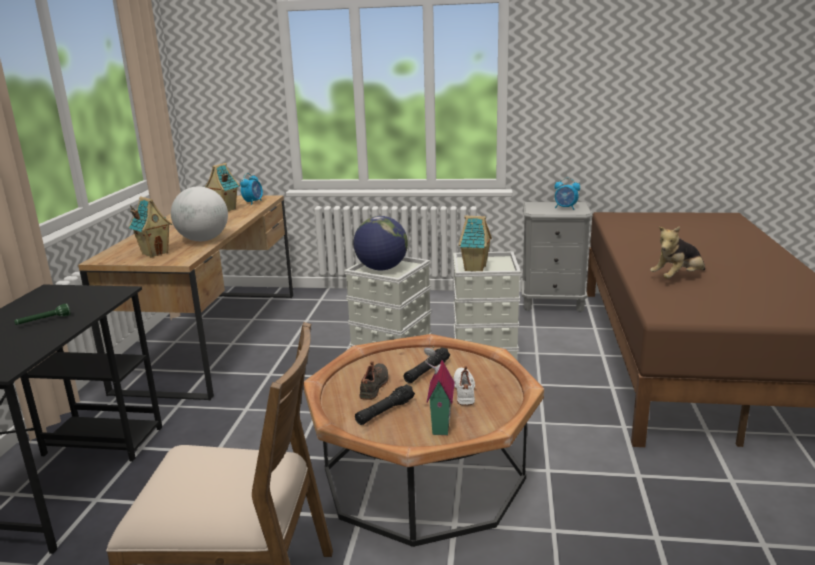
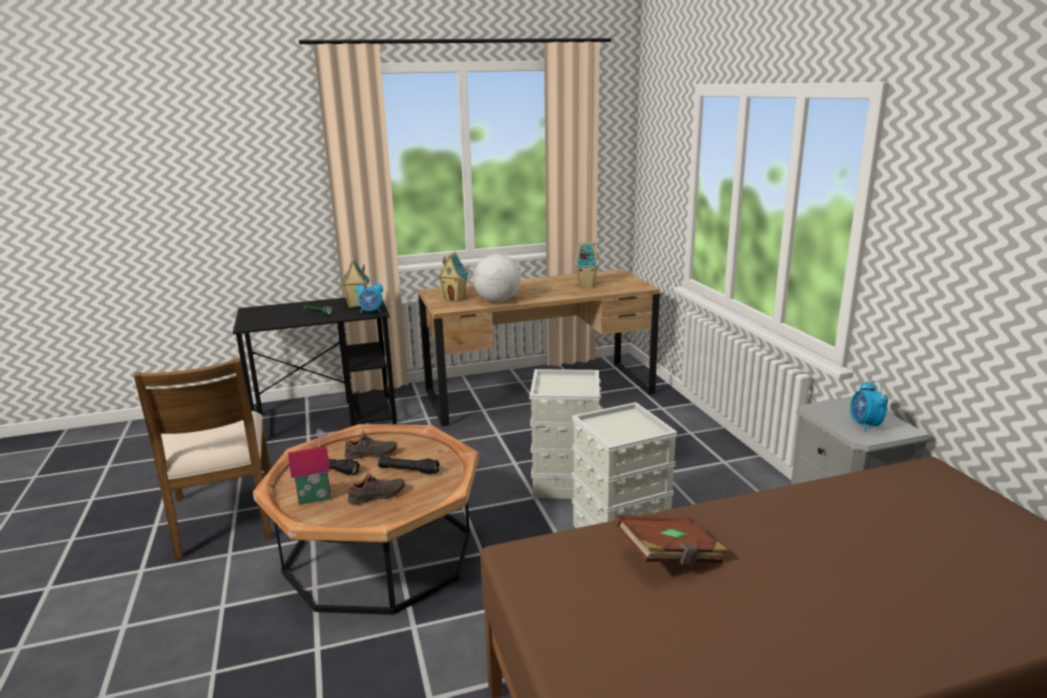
camera: 65 degrees right, 0 degrees up
alarm clock [240,173,263,205] -> alarm clock moved to [356,280,383,314]
globe [353,216,408,271] -> none
white shoe [454,365,475,406] -> black shoe [346,470,405,505]
toy house [459,215,492,271] -> toy house moved to [340,257,369,308]
plush toy [650,226,705,279] -> brown book [615,515,728,566]

